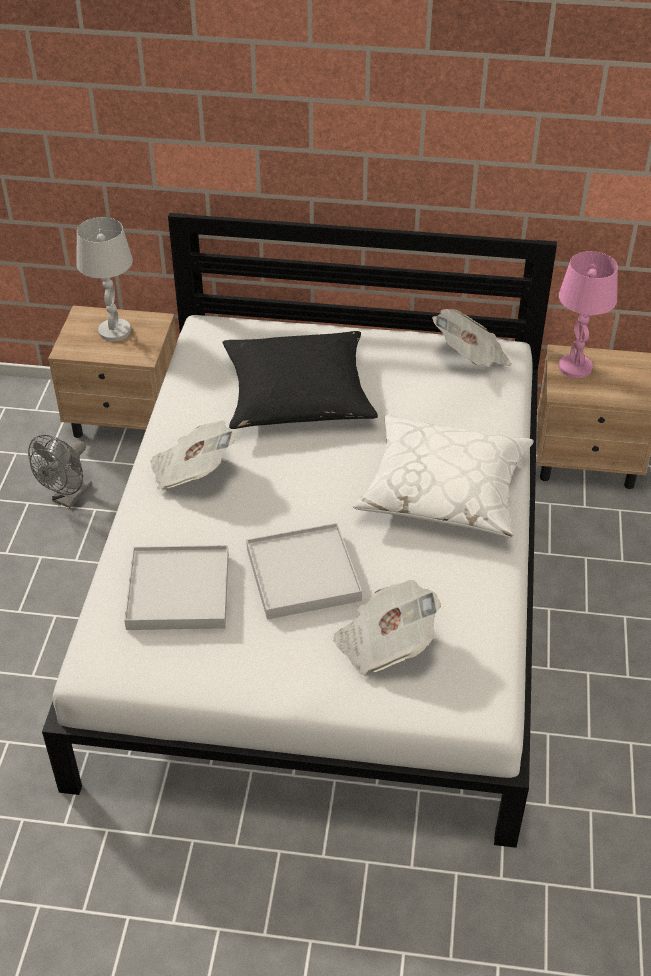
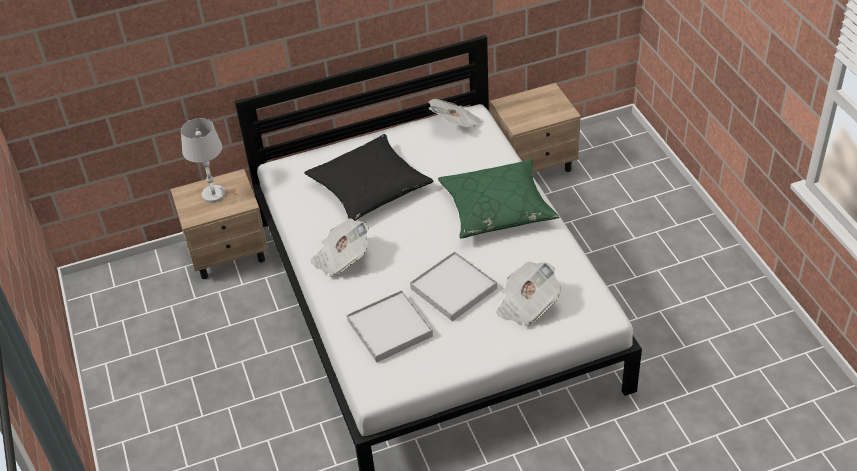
camera: 25 degrees left, 0 degrees up
grey fan [28,435,92,508] -> none
white pillow [353,415,534,537] -> green pillow [438,159,559,238]
pink table lamp [559,251,618,378] -> none

